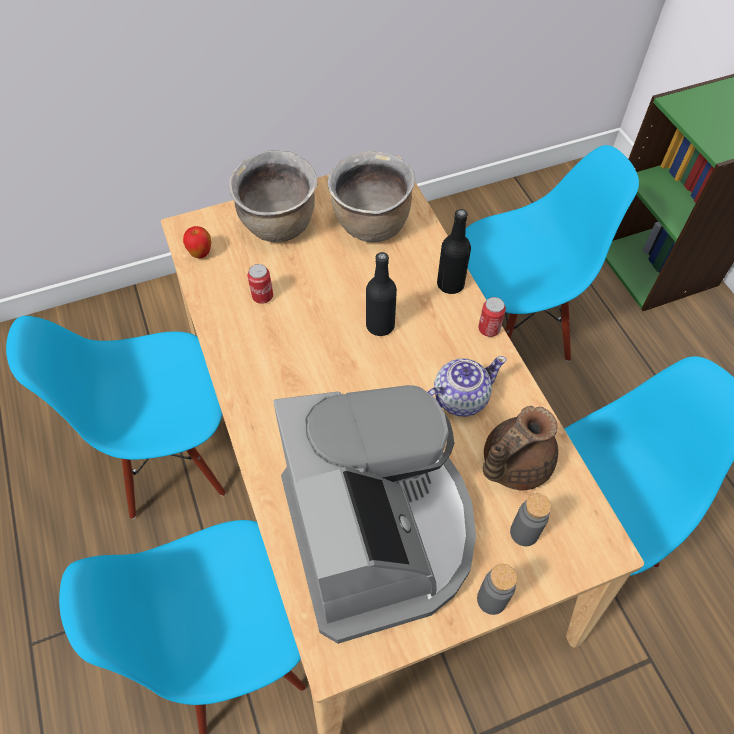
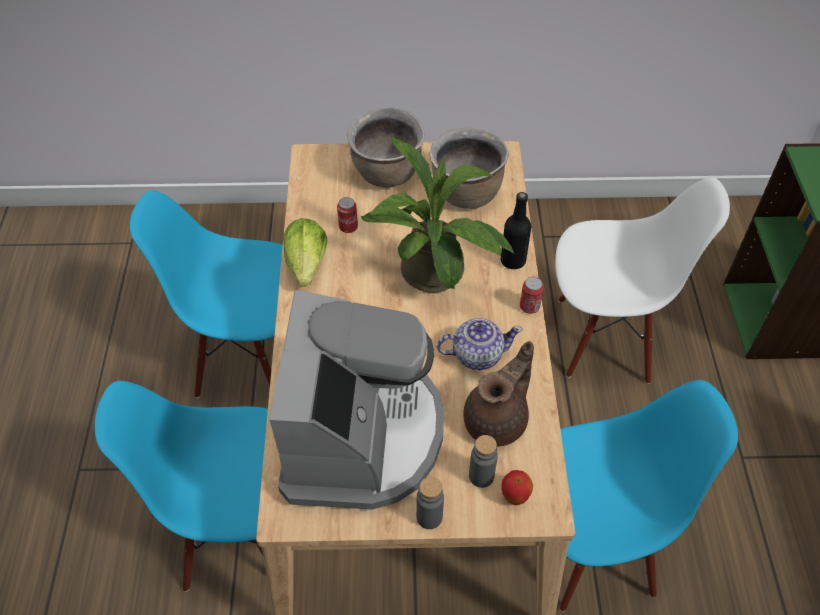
camera: 20 degrees right, 5 degrees down
apple [183,226,211,259] -> apple moved to [502,470,533,505]
black bottle [366,252,397,336] -> potted plant [361,136,515,293]
blue chair [465,145,639,362] -> white chair [555,177,730,384]
brown teapot [483,406,558,490] -> brown teapot turned 150 degrees clockwise [463,341,534,447]
none -> lettuce [283,218,327,287]

